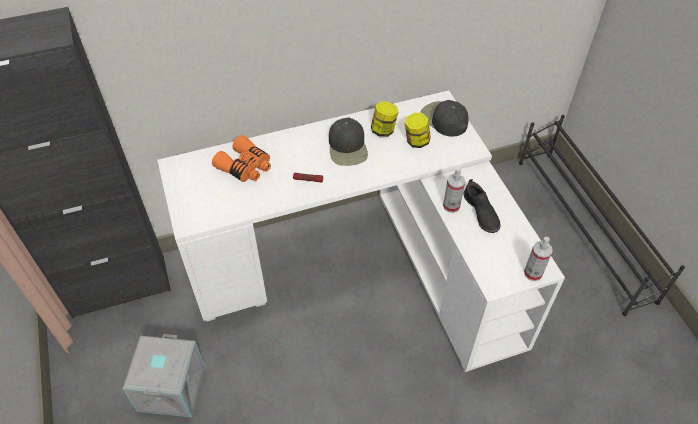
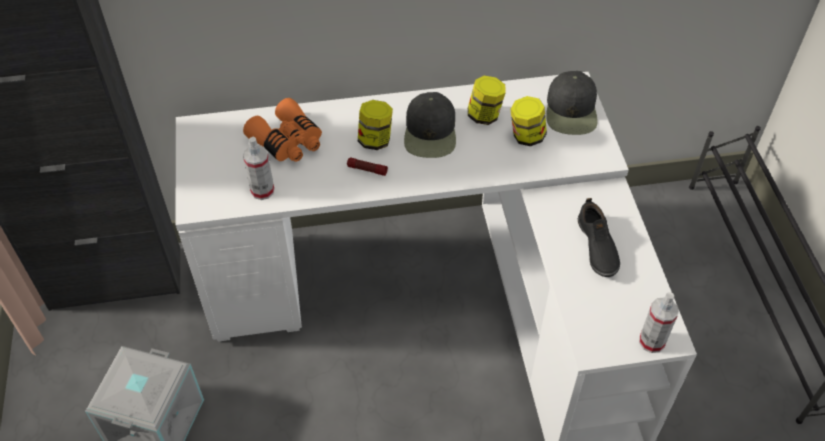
camera: 10 degrees right, 0 degrees up
black cap [421,100,469,136] -> black cap turned 150 degrees counterclockwise [546,71,598,135]
spray bottle [443,168,465,213] -> spray bottle moved to [243,137,274,200]
none -> jar [358,100,393,150]

